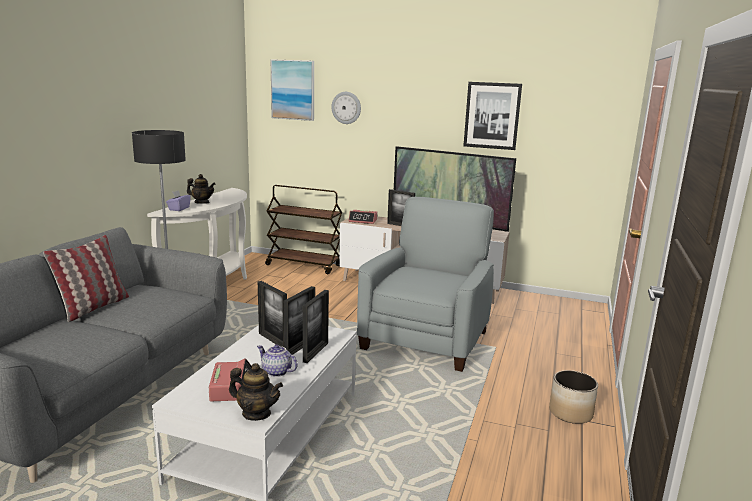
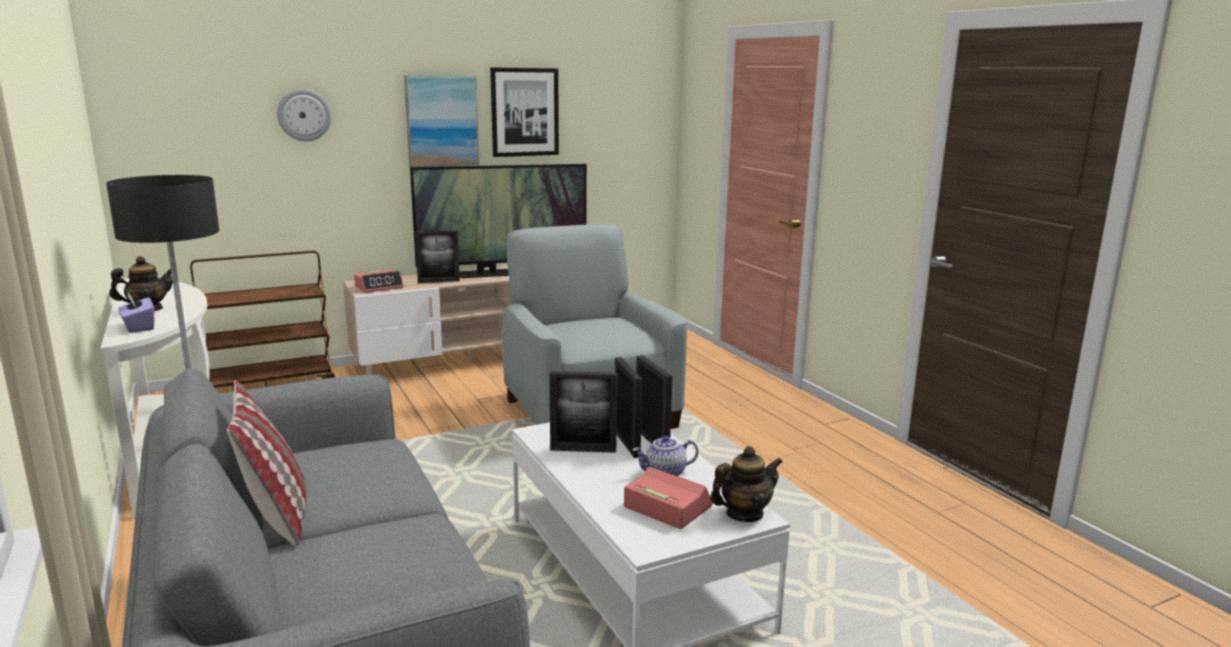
camera: 45 degrees left, 0 degrees up
picture [271,59,314,121] -> picture moved to [404,75,479,167]
planter [549,370,598,424] -> none

